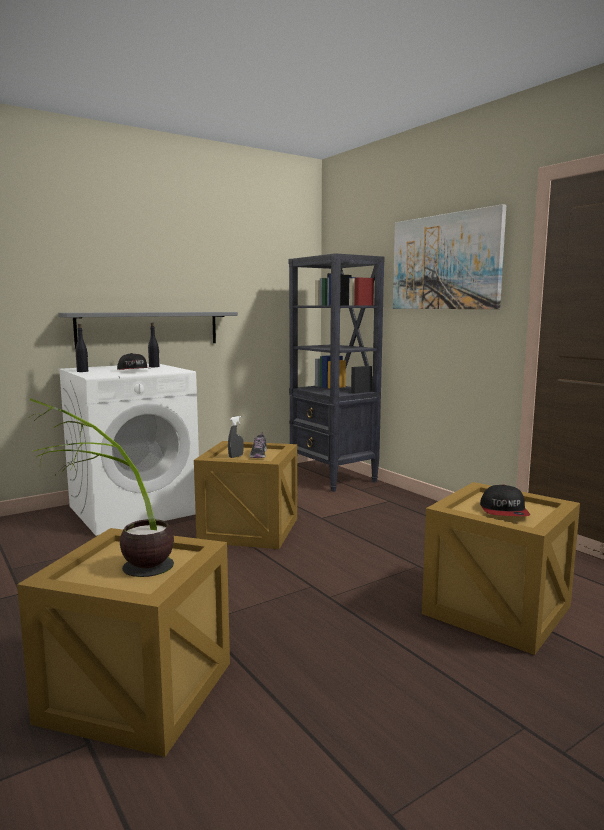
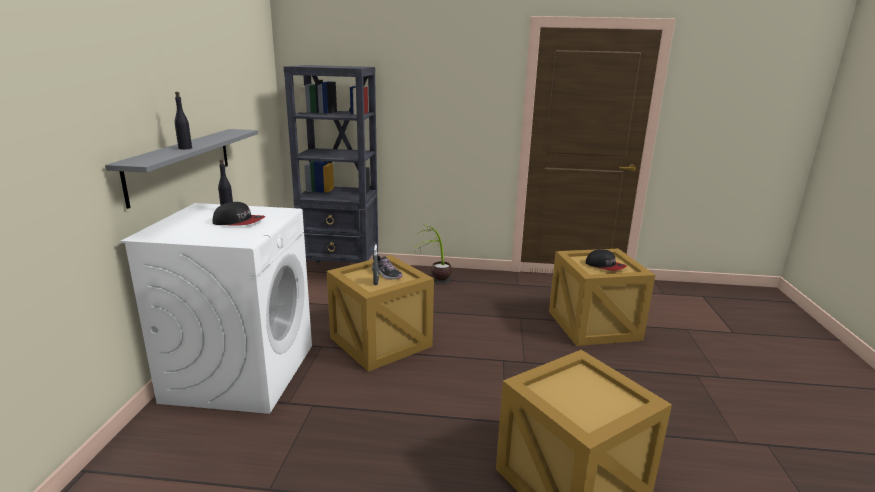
camera: 50 degrees left, 10 degrees up
potted plant [30,398,174,577] -> potted plant moved to [415,224,452,284]
black bottle [75,324,88,372] -> black bottle moved to [175,92,192,149]
picture [393,204,506,309] -> none

